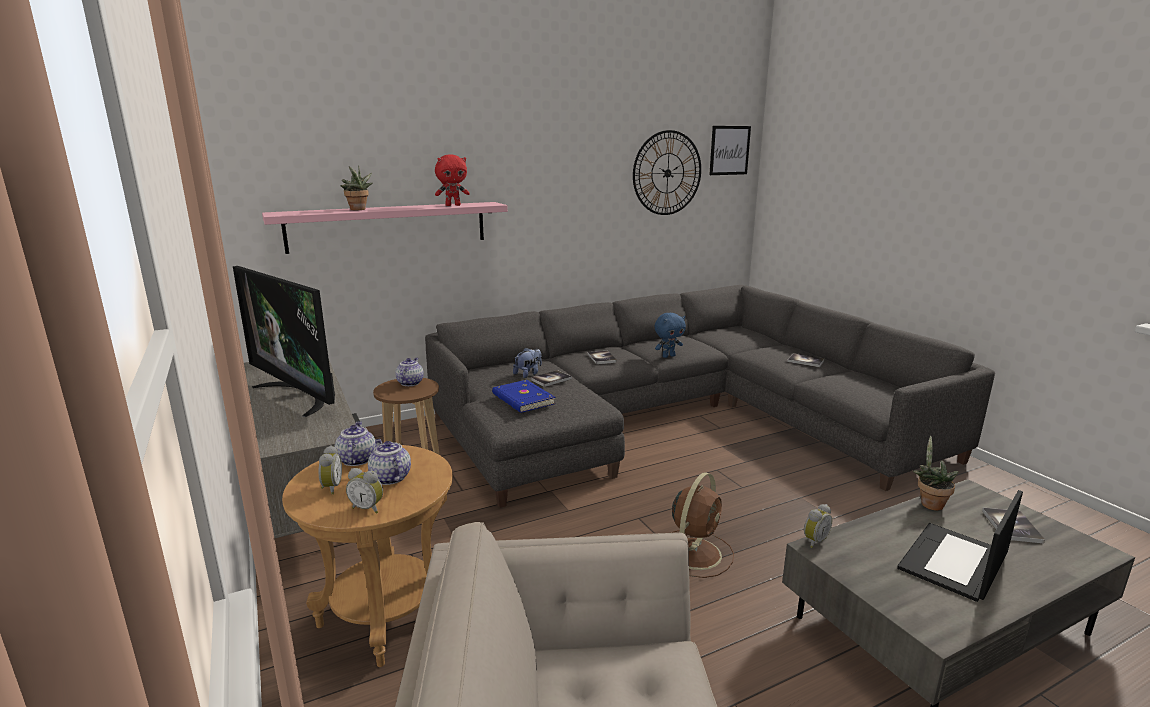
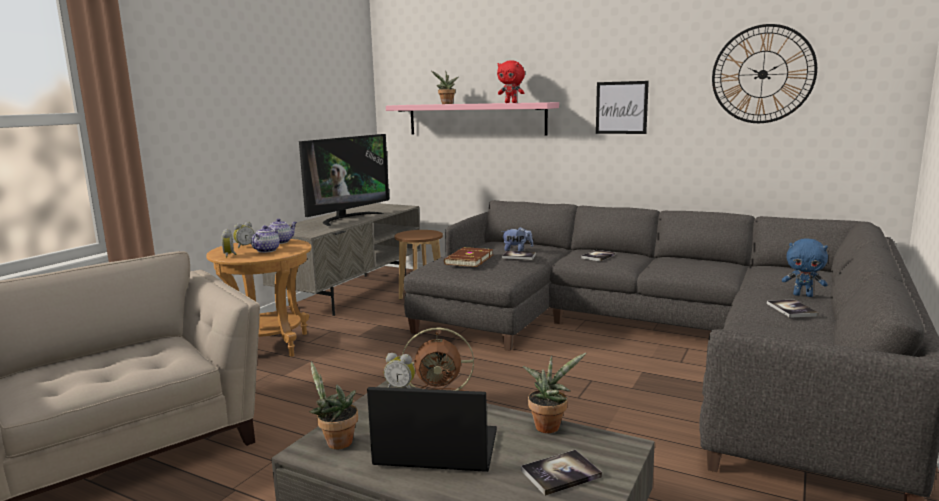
camera: 55 degrees right, 5 degrees down
television [233,266,335,417] -> television turned 150 degrees counterclockwise [299,134,389,226]
teapot [395,358,424,386] -> none
blue book [492,380,555,413] -> brown book [444,247,493,267]
blue plush toy [654,313,686,358] -> blue plush toy moved to [782,239,828,297]
picture [709,126,751,175] -> picture moved to [596,81,649,134]
none -> potted plant [309,361,358,450]

